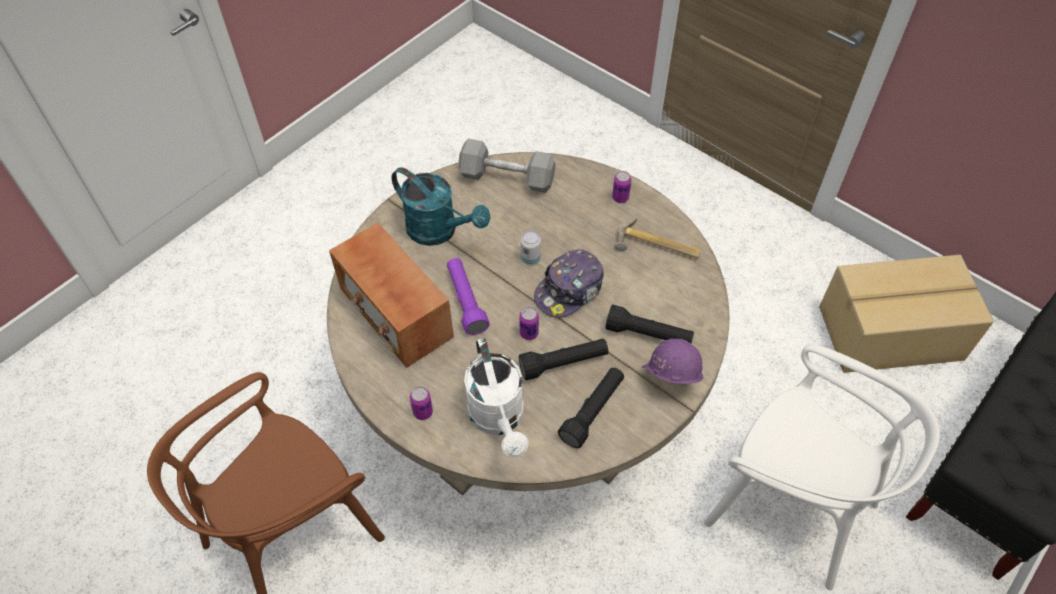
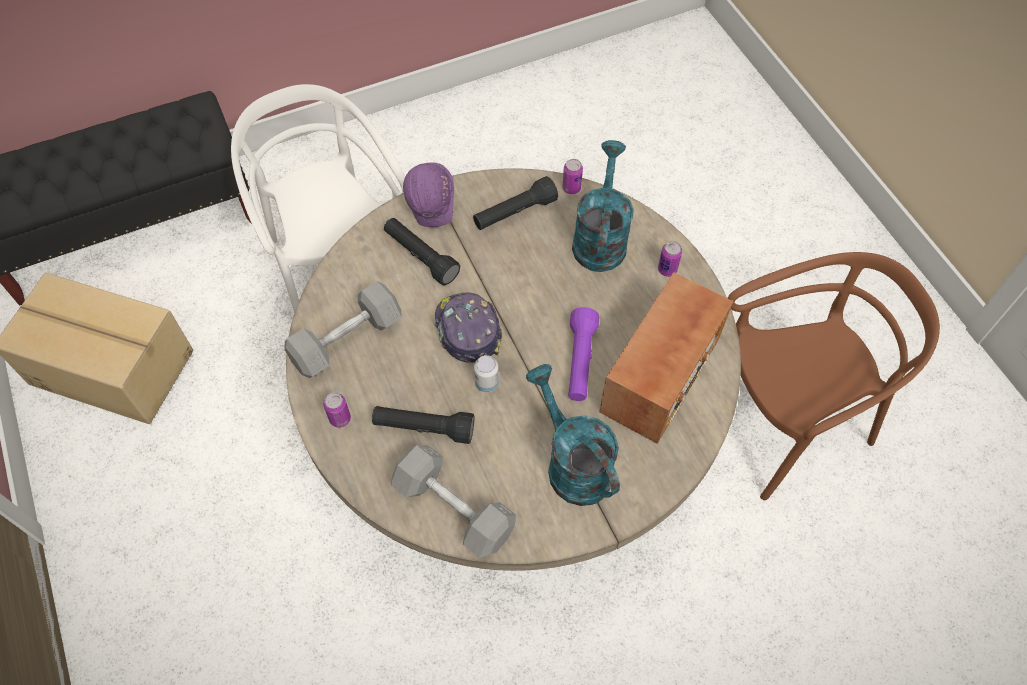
camera: 155 degrees left, 5 degrees up
radio [329,223,454,368] -> radio turned 45 degrees clockwise [599,272,734,444]
white watering can [464,338,529,457] -> turquoise watering can [572,140,634,272]
can [519,307,539,340] -> can moved to [562,159,583,194]
black flashlight [519,339,608,380] -> black flashlight moved to [372,406,474,444]
cap [534,250,604,318] -> cap turned 90 degrees counterclockwise [434,292,502,363]
hammer [614,217,701,259] -> grey dumbbell [285,281,402,378]

